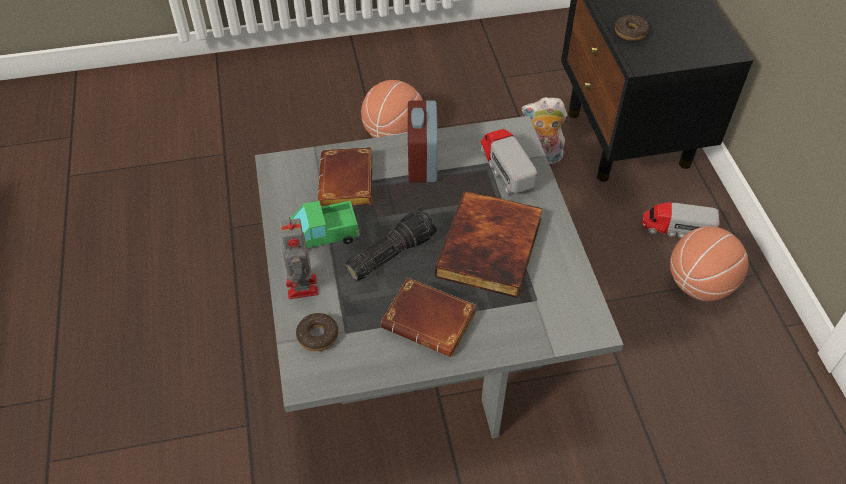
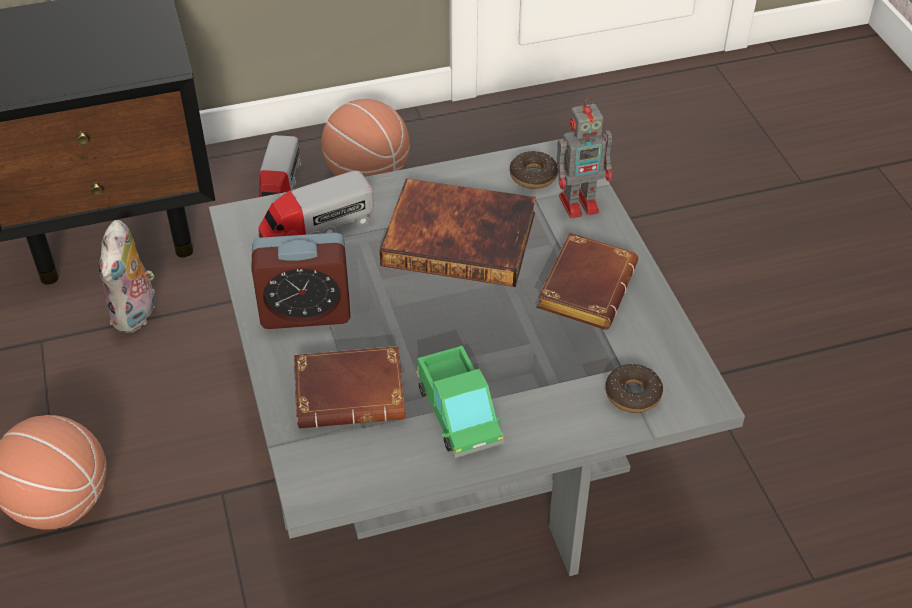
camera: 95 degrees left, 5 degrees down
toy robot [281,217,319,299] -> toy robot moved to [557,97,612,219]
flashlight [345,208,437,281] -> none
donut [615,15,649,41] -> donut moved to [510,151,558,189]

